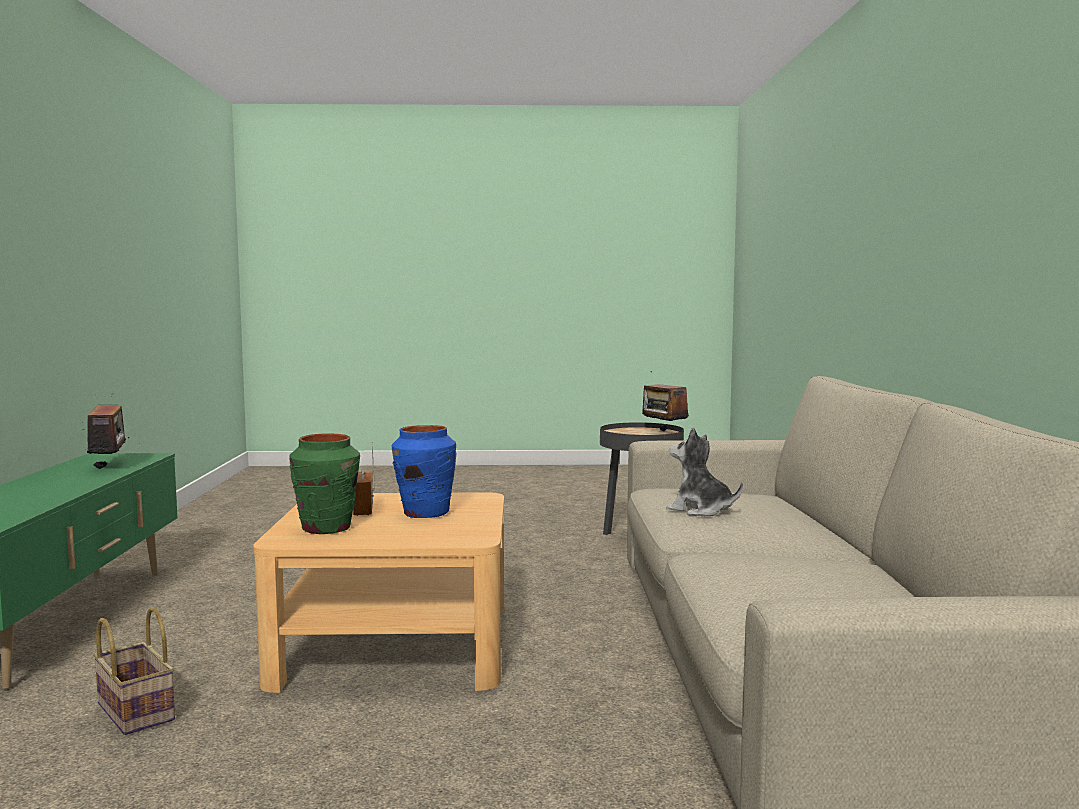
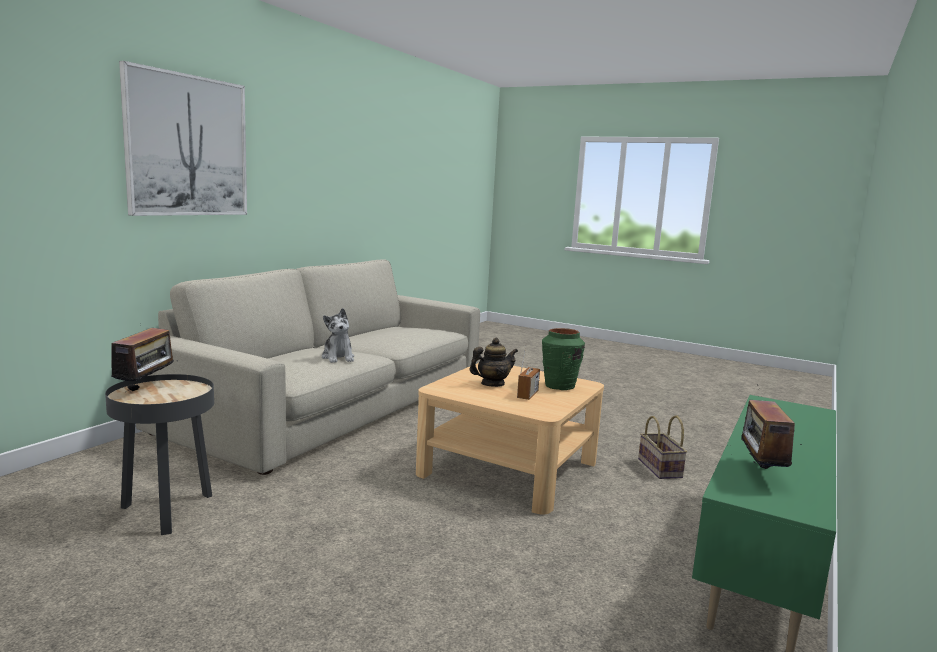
camera: 150 degrees left, 5 degrees up
blue vase [392,425,456,518] -> teapot [469,338,518,387]
none -> picture [119,61,247,216]

